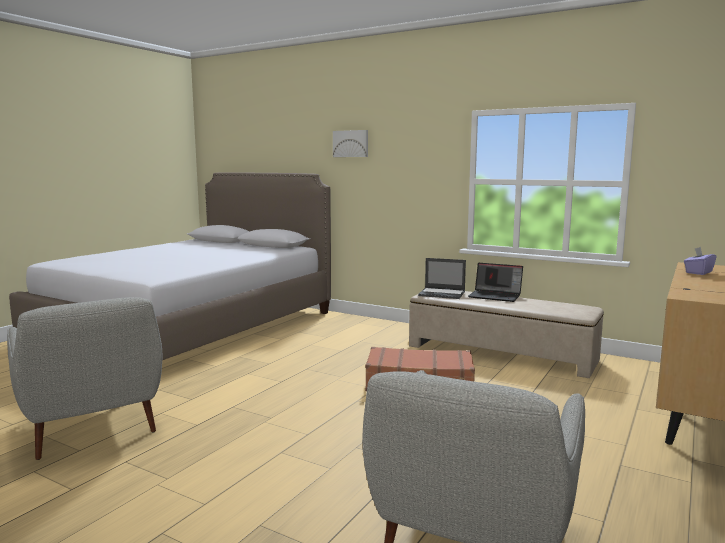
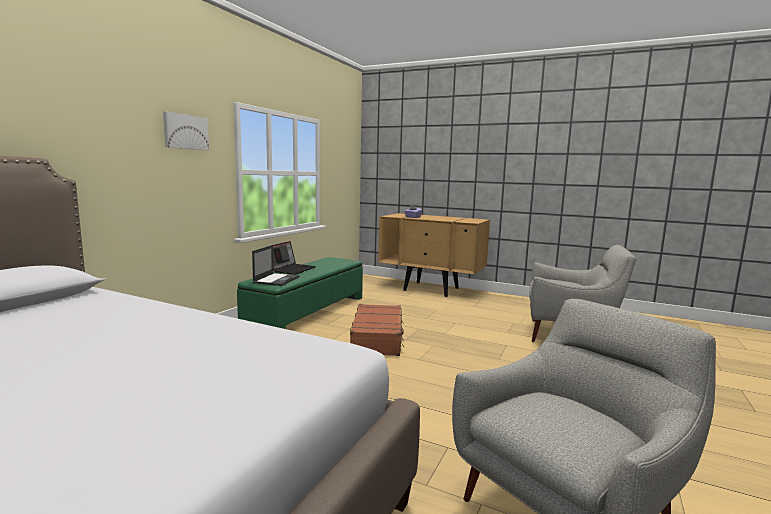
camera: 95 degrees left, 0 degrees up
picture [333,130,368,157] -> picture moved to [163,112,209,150]
beige bench [409,291,604,378] -> green bench [237,257,363,329]

